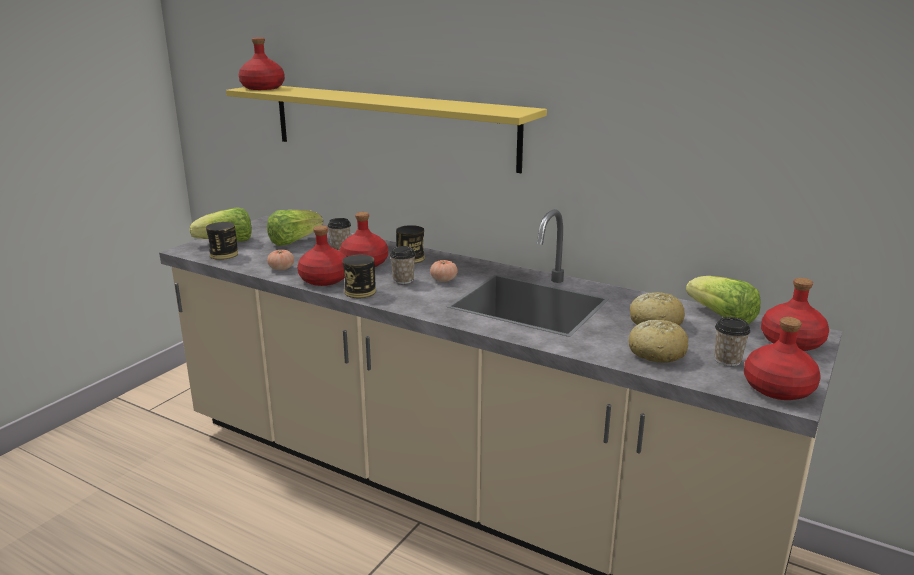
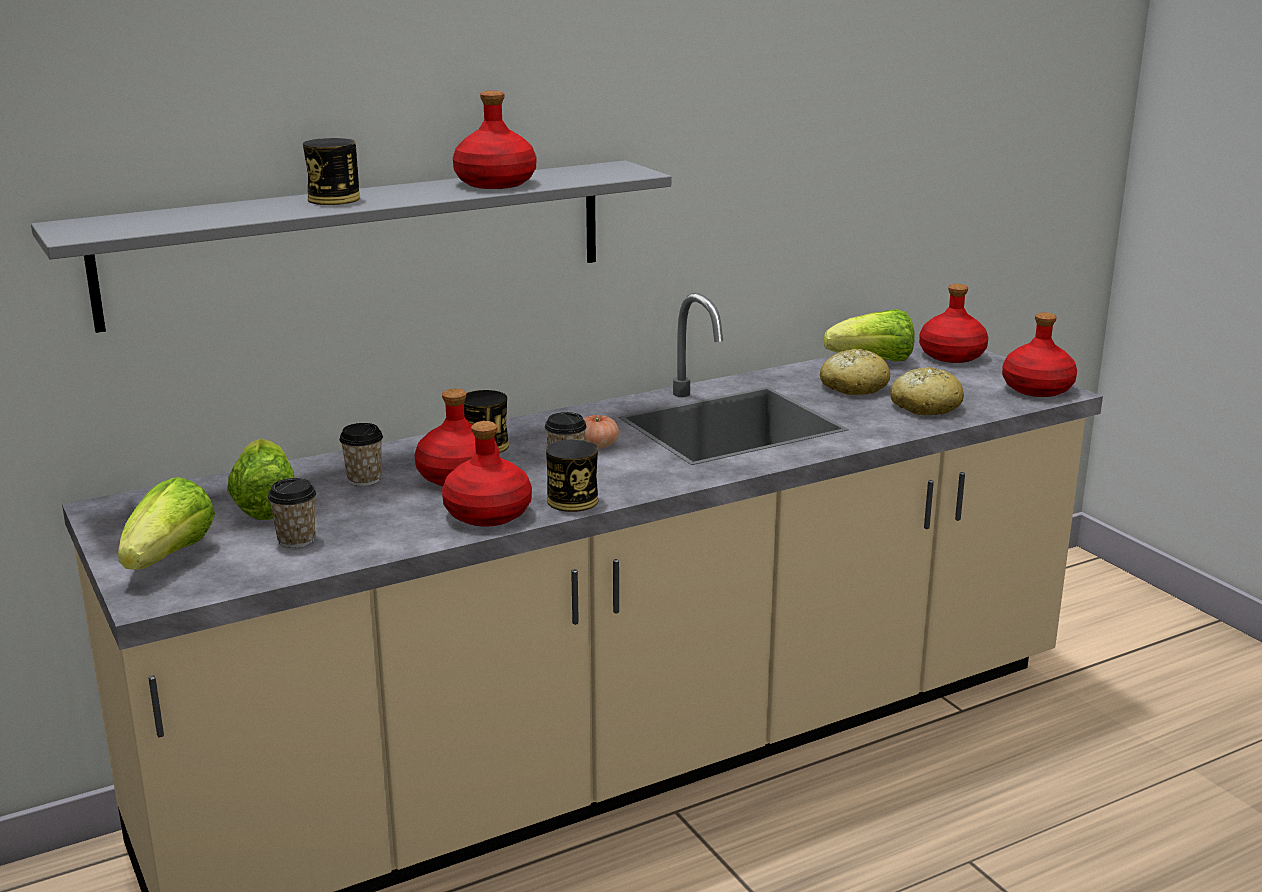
camera: 60 degrees left, 0 degrees up
can [206,222,238,260] -> can moved to [303,138,360,205]
yellow shelf [226,86,547,173] -> grey shelf [31,160,671,333]
red bottle [239,38,285,90] -> red bottle moved to [453,91,536,189]
tomato [267,250,294,270] -> none
cup [715,317,750,366] -> cup moved to [268,478,316,548]

